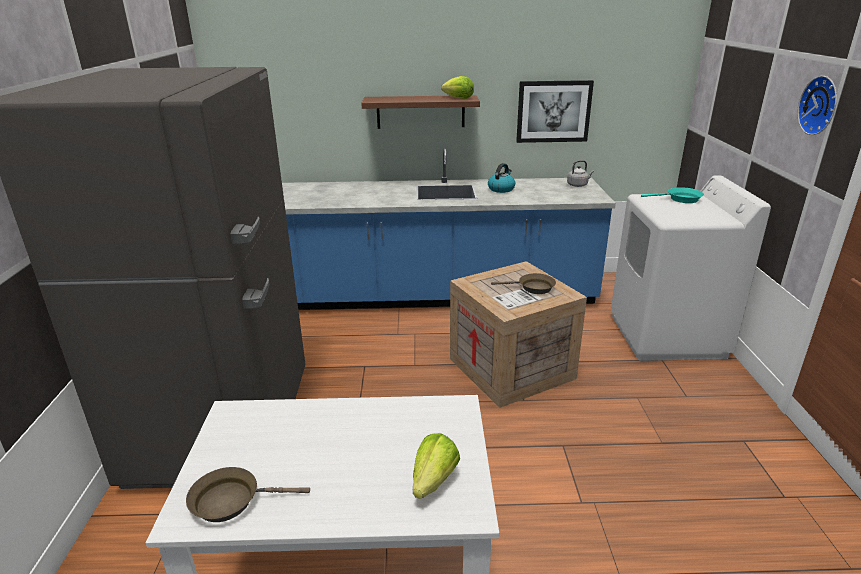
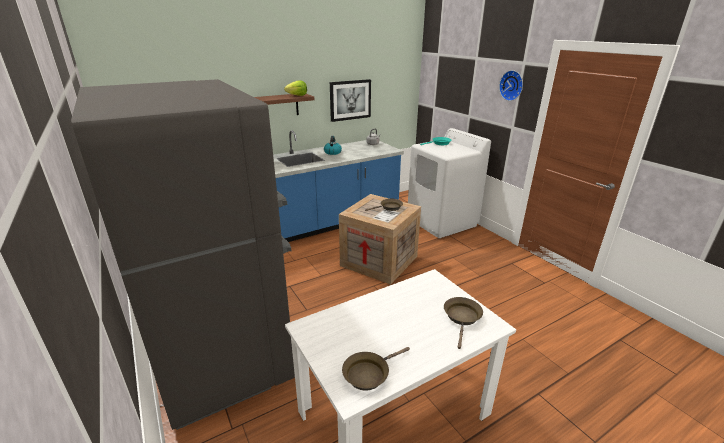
camera: 30 degrees left, 0 degrees up
lettuce [413,433,460,499] -> brown frying pan [444,297,483,349]

